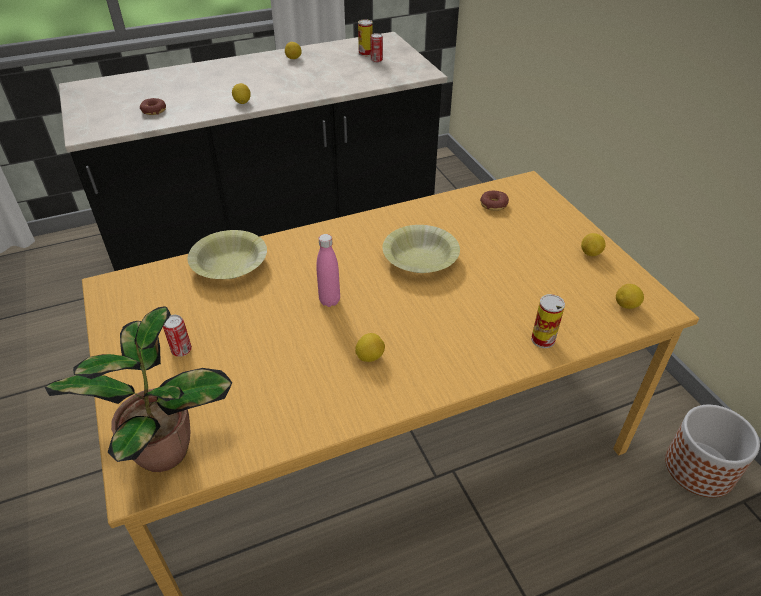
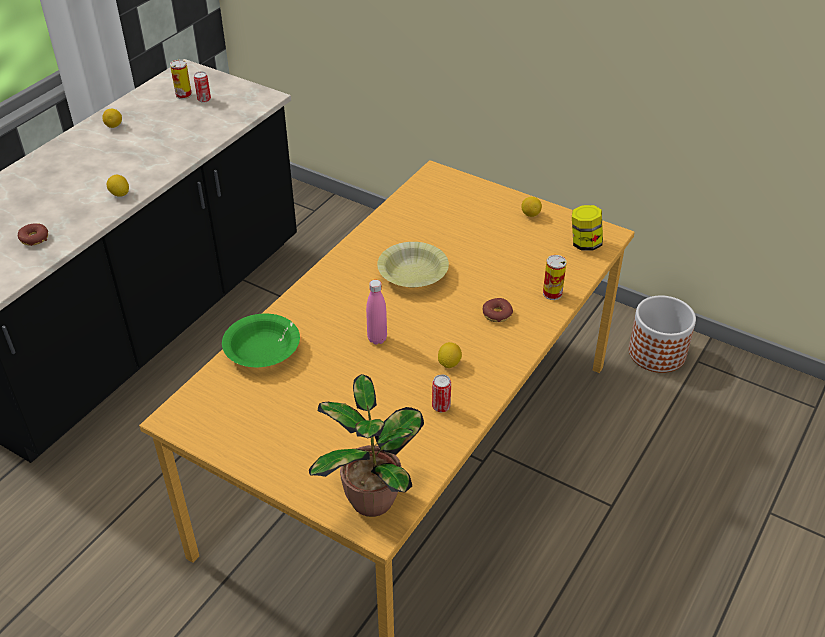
camera: 35 degrees left, 0 degrees up
can [163,315,192,357] -> can moved to [432,375,451,412]
yellow bowl [188,230,267,279] -> green bowl [222,314,300,367]
donut [480,191,509,211] -> donut moved to [483,298,513,322]
lemon [616,284,644,309] -> jar [572,205,603,250]

